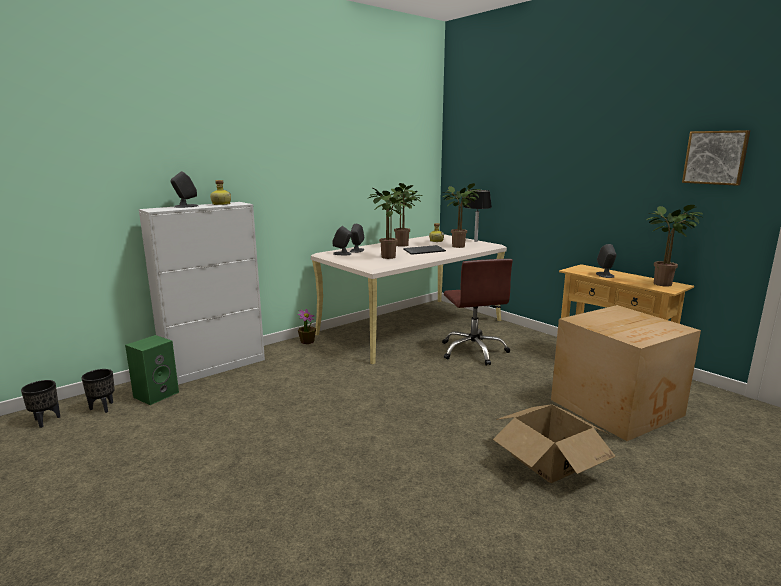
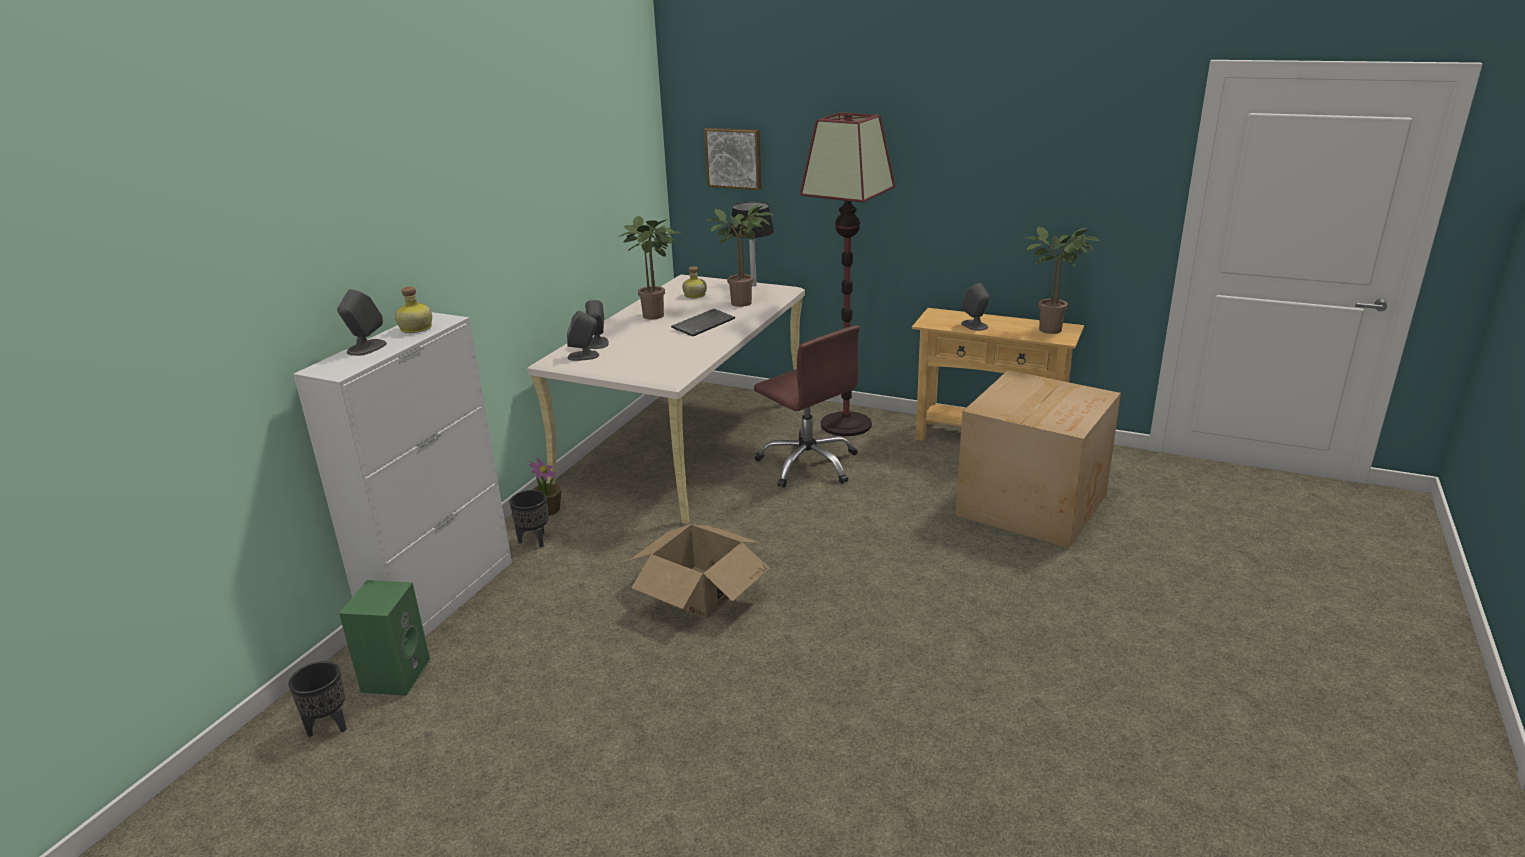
camera: 25 degrees left, 10 degrees up
black planter [21,380,60,428] -> black planter moved to [509,490,549,548]
potted plant [369,187,406,259] -> none
cardboard box [493,404,616,483] -> cardboard box moved to [628,524,770,619]
picture [682,130,750,186] -> picture moved to [704,128,761,190]
none -> floor lamp [800,112,895,436]

